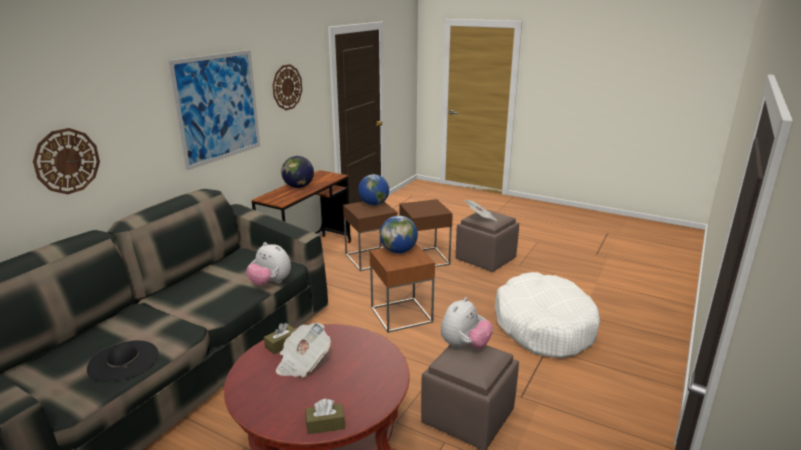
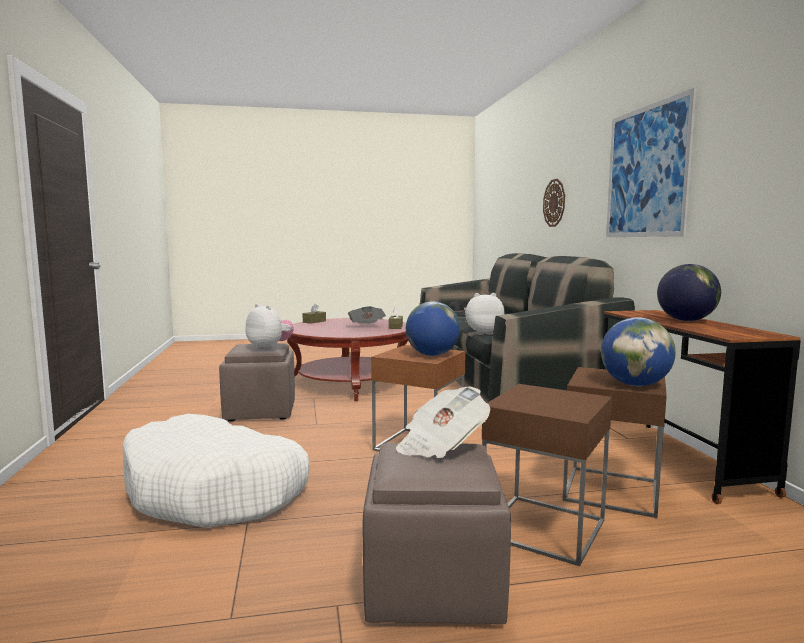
camera: 140 degrees right, 15 degrees down
wall clock [273,64,302,110] -> none
plush toy [441,297,493,349] -> plush toy turned 135 degrees clockwise [245,304,294,351]

